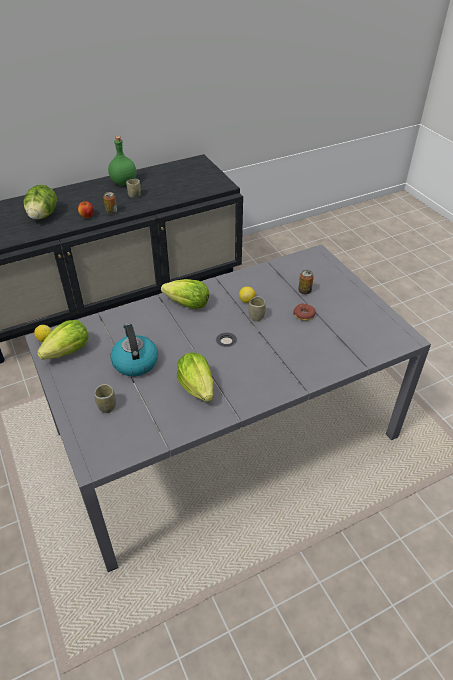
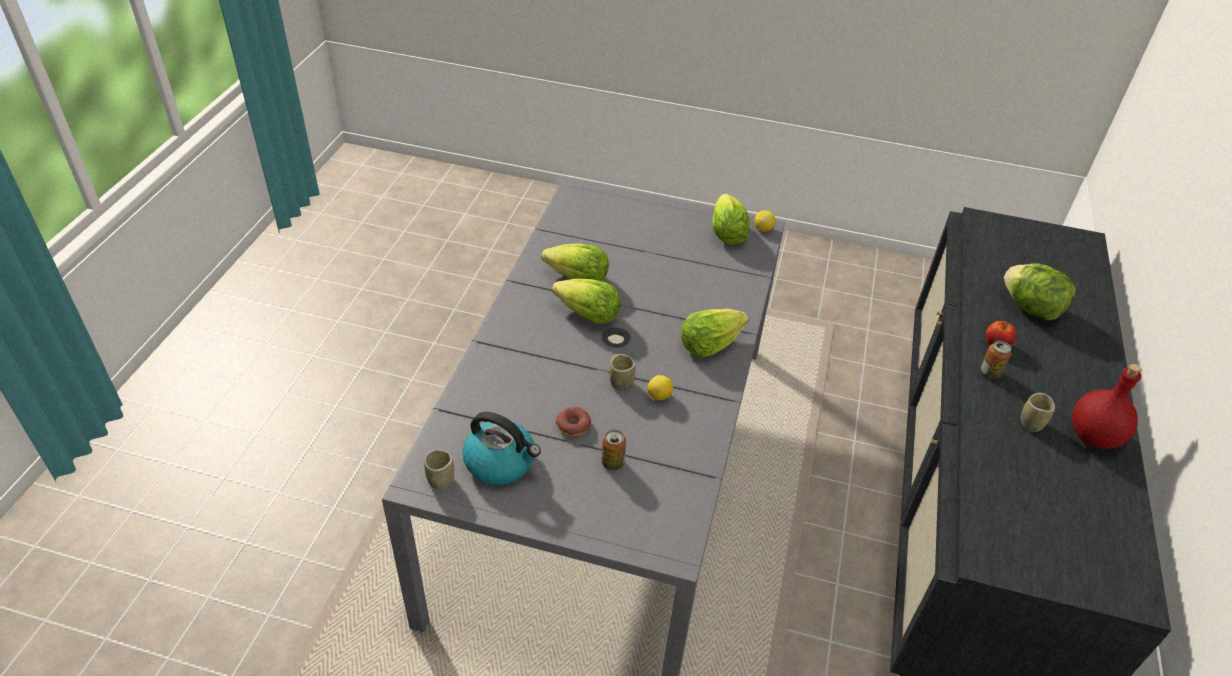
camera: 130 degrees right, 0 degrees up
cup [95,384,116,413] -> cup moved to [424,450,454,489]
green bottle [108,136,137,186] -> red bottle [1072,364,1142,449]
kettle [110,324,158,377] -> kettle moved to [463,412,541,485]
none -> lettuce [552,279,621,324]

